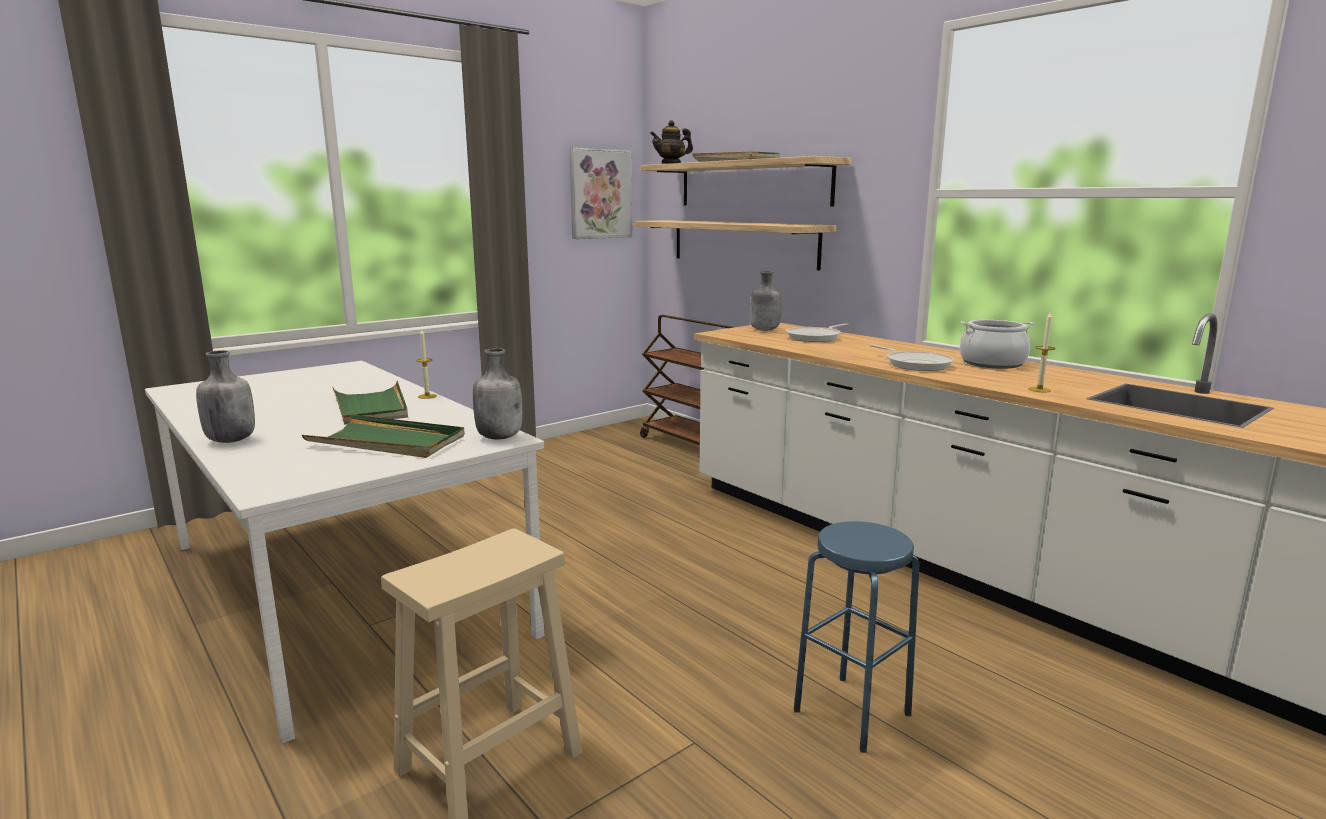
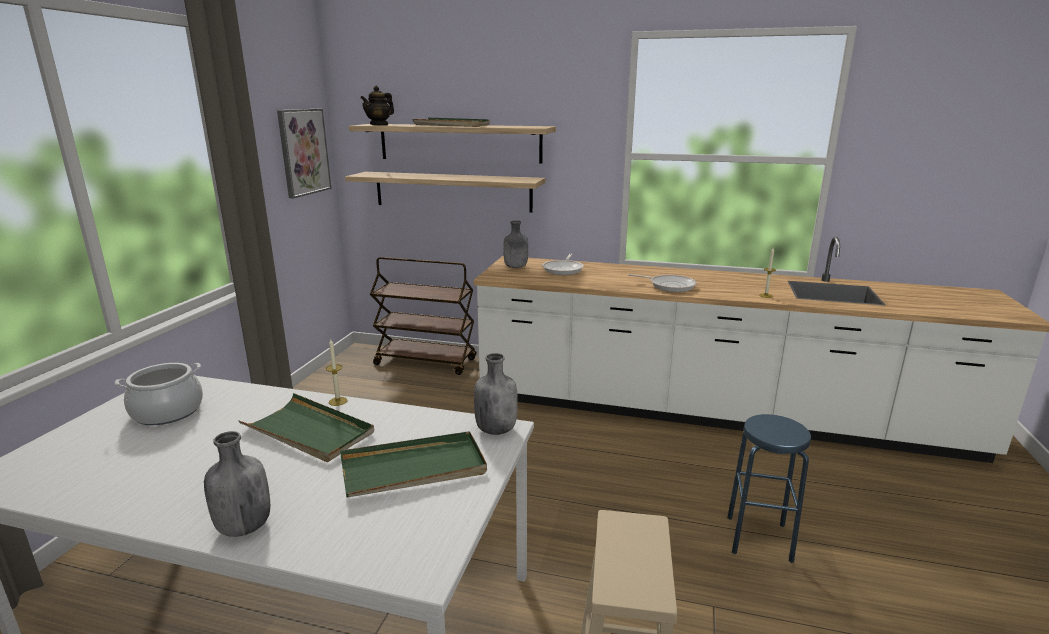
camera: 35 degrees left, 5 degrees up
cooking pot [960,320,1034,369] -> cooking pot moved to [115,363,203,425]

